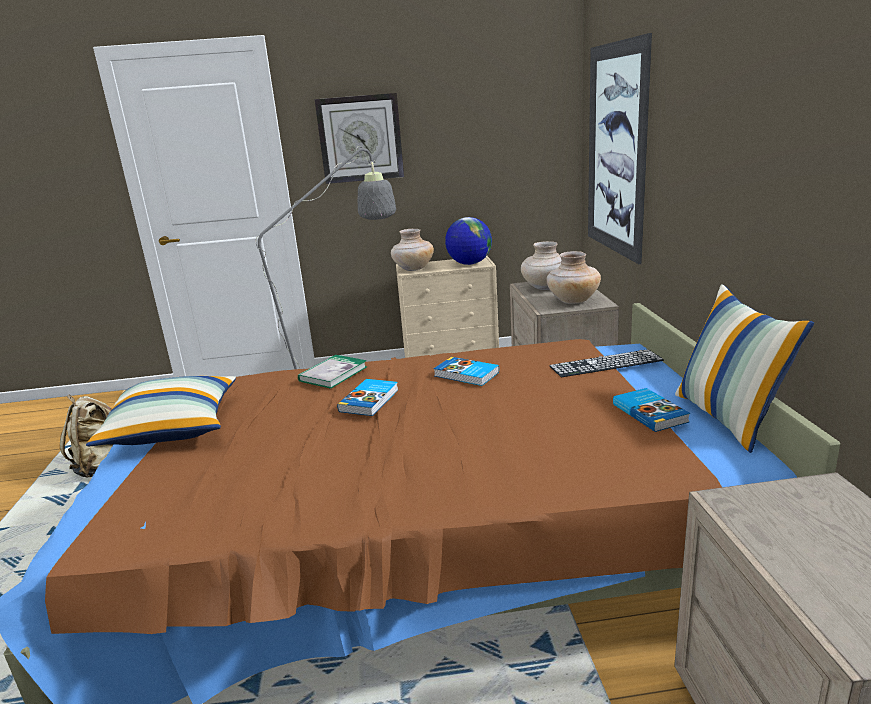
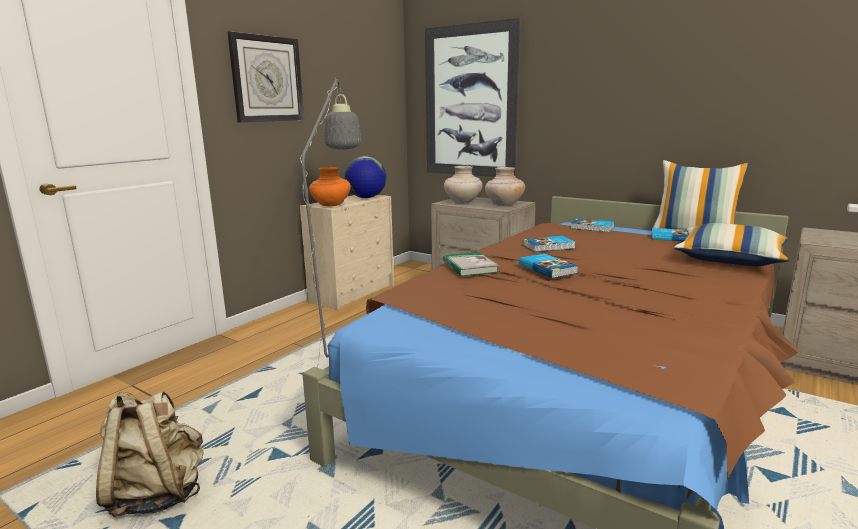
camera: 50 degrees left, 5 degrees down
pillow [86,376,236,446] -> pillow moved to [674,223,790,266]
beige vase [391,229,434,271] -> orange vase [309,167,351,206]
keyboard [549,349,664,377] -> book [570,219,615,232]

